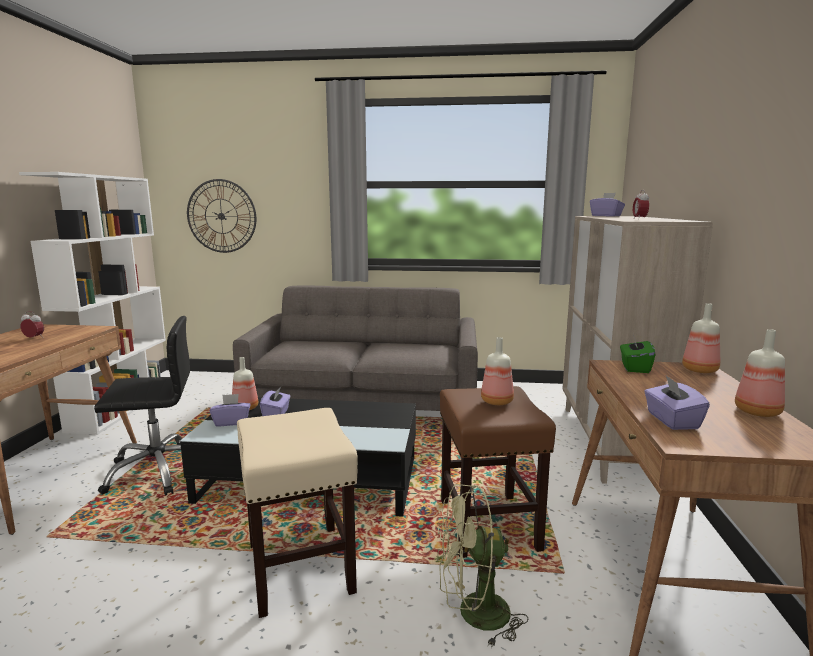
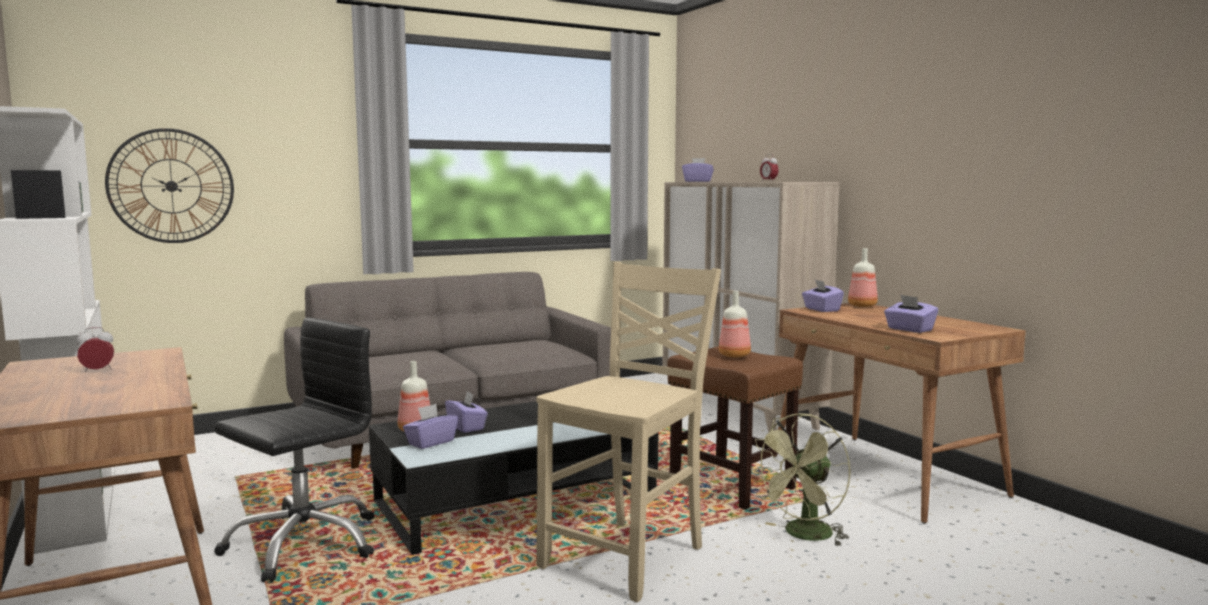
camera: 35 degrees left, 5 degrees down
beige stool [237,408,358,618] -> beige chair [537,262,721,602]
green tissue box [620,335,656,373] -> purple tissue box [802,279,844,312]
bottle [735,329,785,417] -> none

